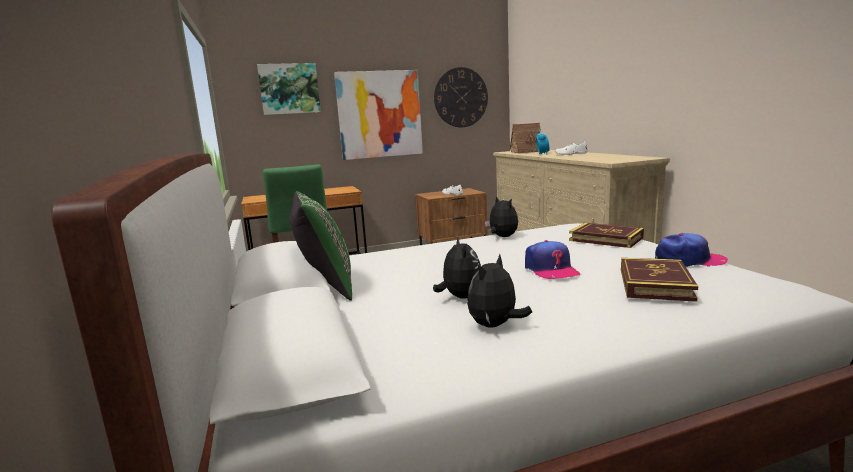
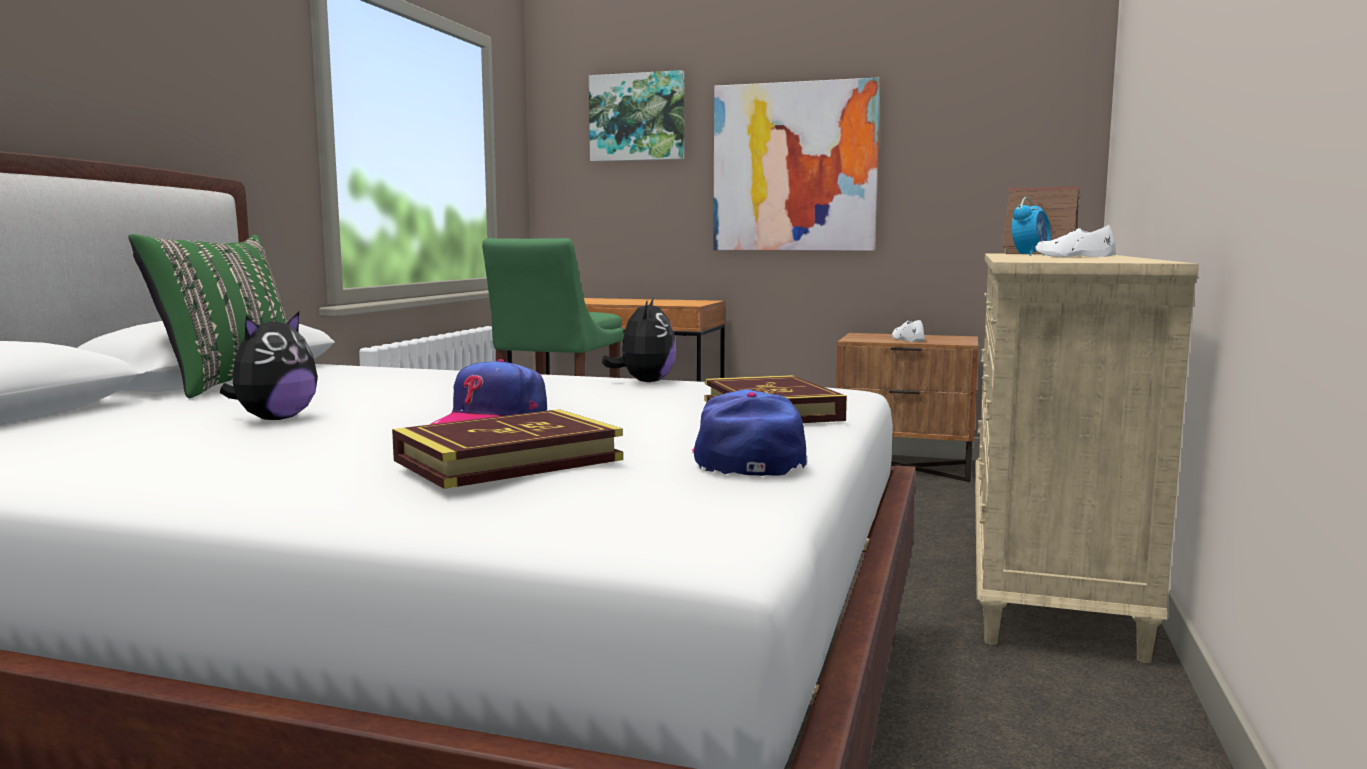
camera: 35 degrees right, 5 degrees down
wall clock [434,67,488,127] -> none
plush toy [467,254,532,328] -> none
cap [655,233,728,267] -> cap turned 135 degrees counterclockwise [692,389,807,476]

